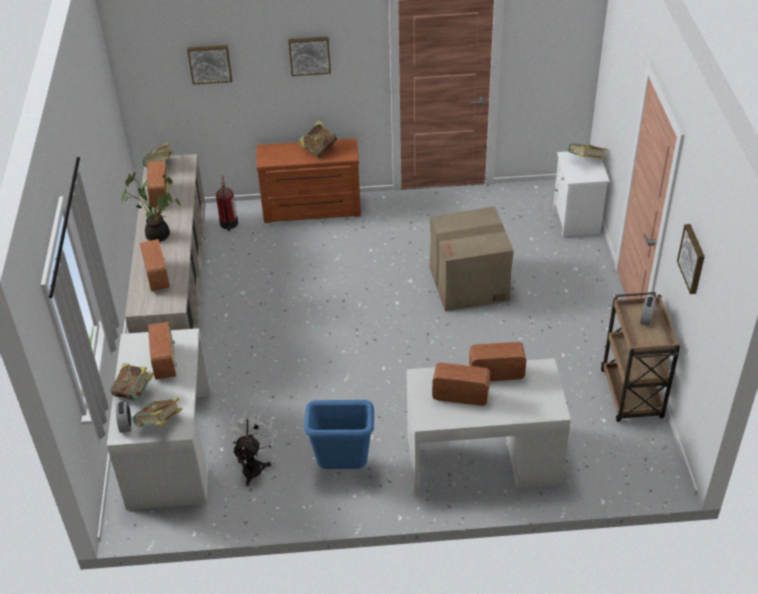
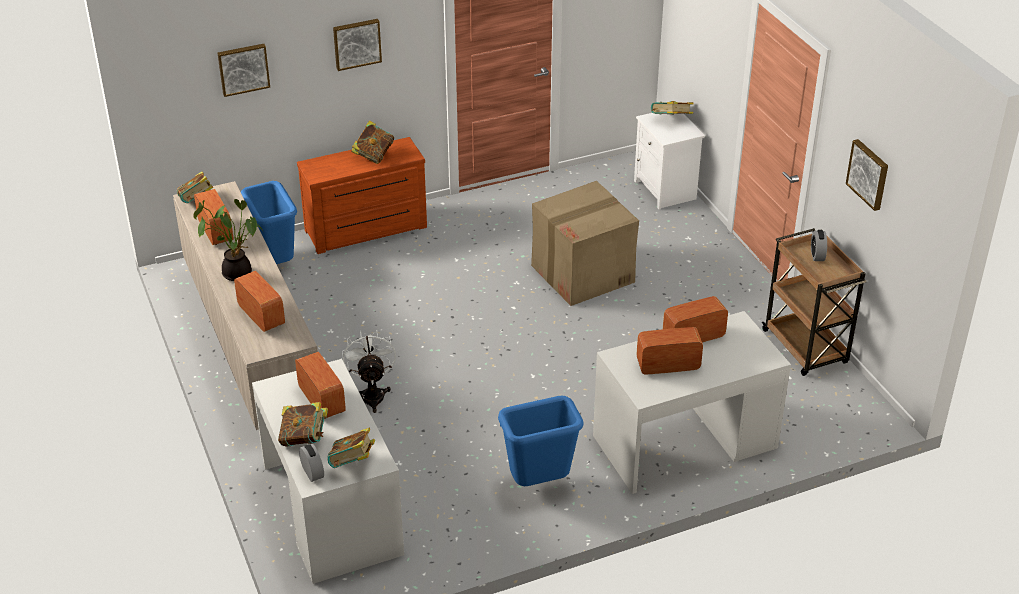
camera: 20 degrees left, 5 degrees down
fire extinguisher [216,175,238,231] -> blue trash can [241,181,297,264]
white fan [227,411,277,486] -> white fan moved to [342,330,396,413]

